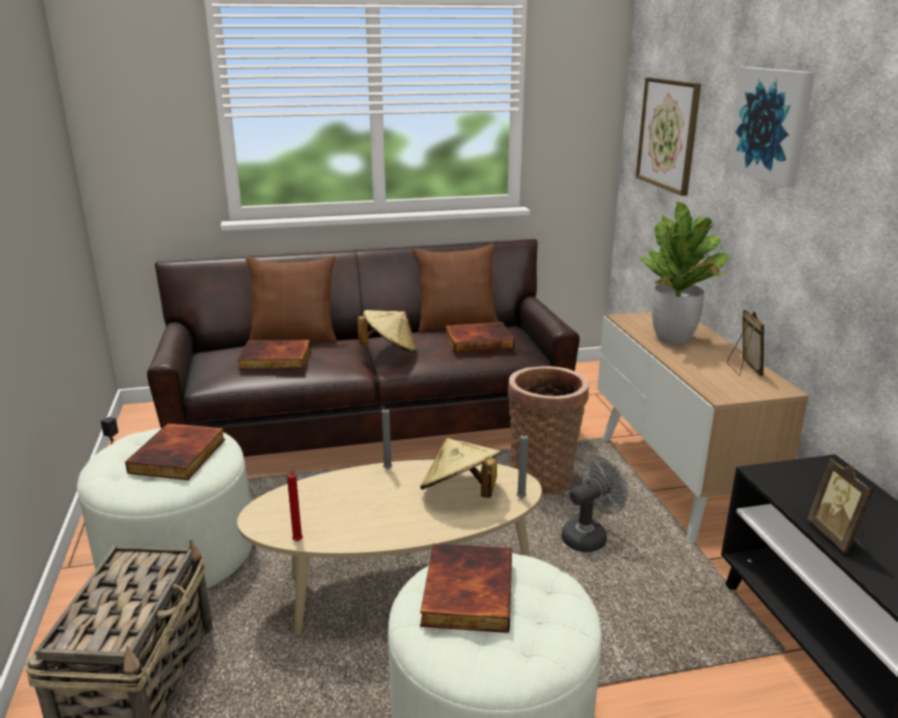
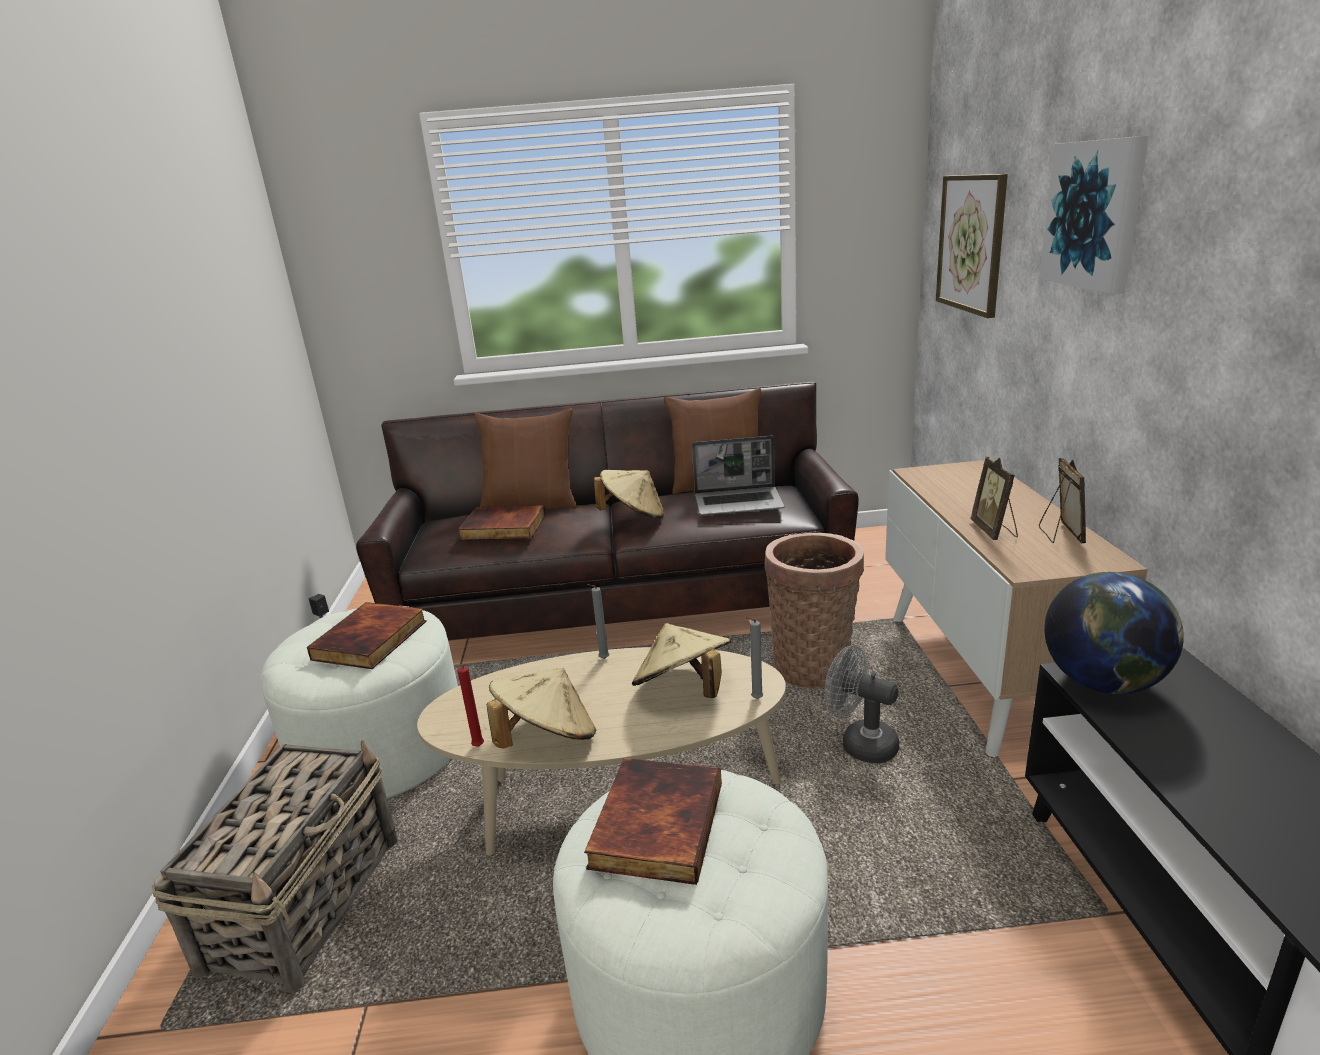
camera: 10 degrees right, 0 degrees up
book [445,322,514,353] -> laptop [692,436,785,515]
grey fan [561,457,628,552] -> grey fan turned 120 degrees counterclockwise [825,646,899,763]
potted plant [639,202,731,344] -> none
picture frame [807,458,874,553] -> picture frame moved to [970,457,1018,540]
none -> beige hat [487,668,596,749]
none -> globe [1044,572,1184,694]

